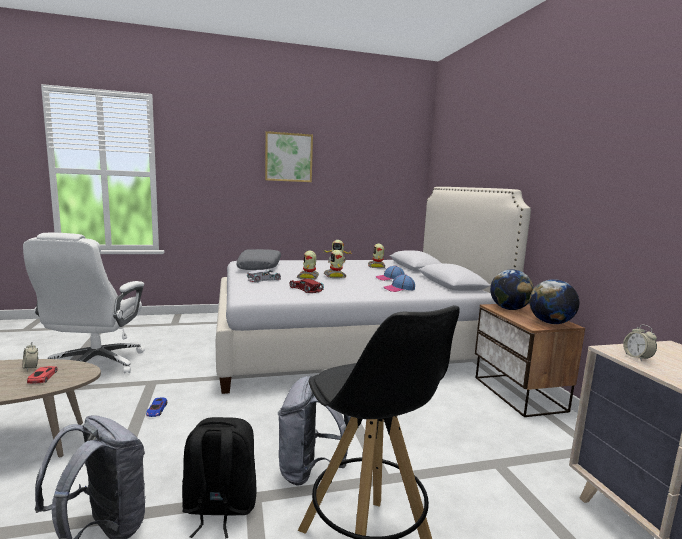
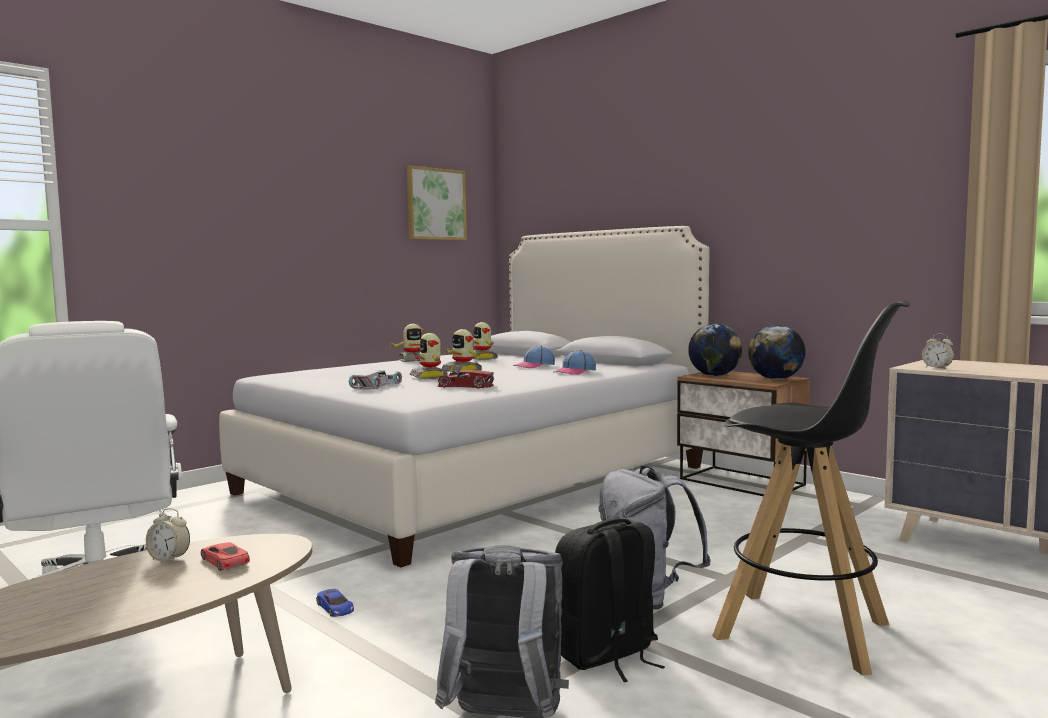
camera: 30 degrees left, 5 degrees down
grey pillow [236,249,281,270] -> none
picture [265,131,313,182] -> picture moved to [407,165,467,240]

